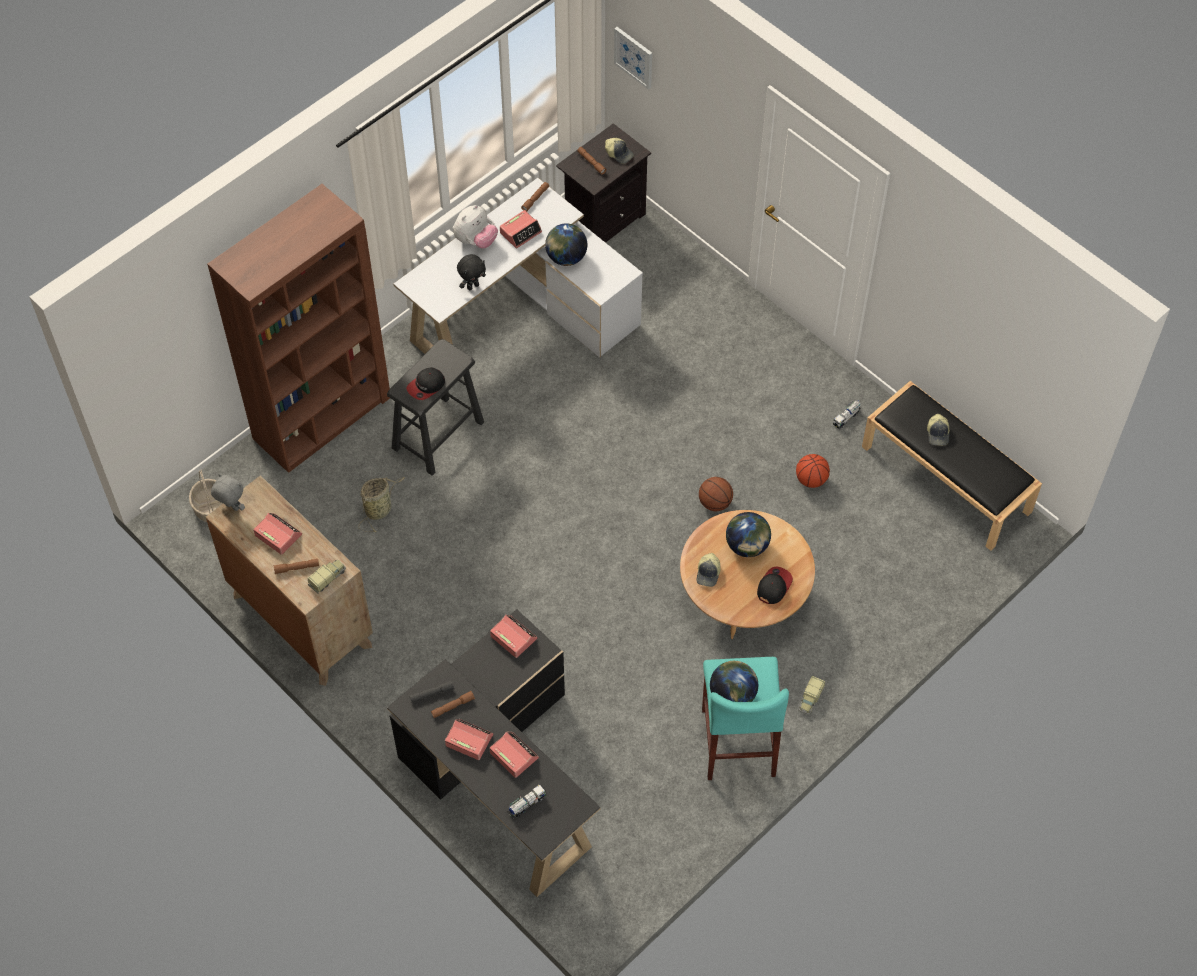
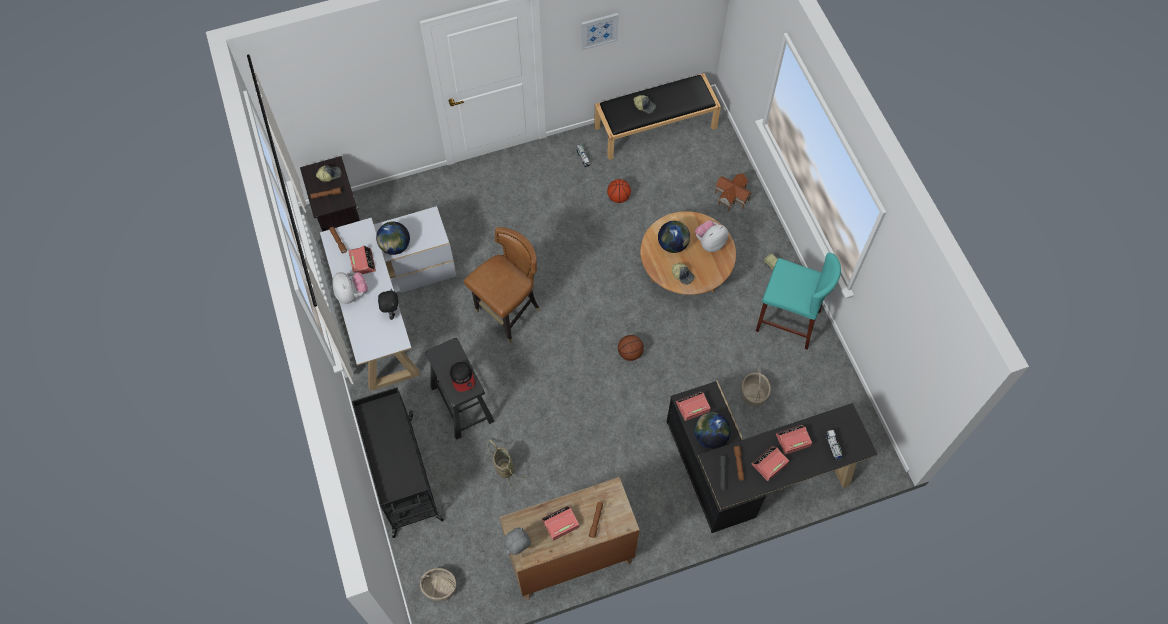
camera: 65 degrees left, 5 degrees up
brown bookcase [207,184,390,473] -> black cart [352,387,444,538]
toy truck [307,560,346,593] -> none
picture [614,27,652,90] -> picture moved to [581,13,619,50]
basketball [699,477,733,511] -> basketball moved to [618,335,644,361]
globe [710,661,758,702] -> globe moved to [694,412,731,449]
cap [757,566,793,604] -> plush toy [695,220,728,252]
none -> brown chair [464,227,541,343]
none -> toy house [715,173,752,211]
none -> basket [741,369,771,407]

